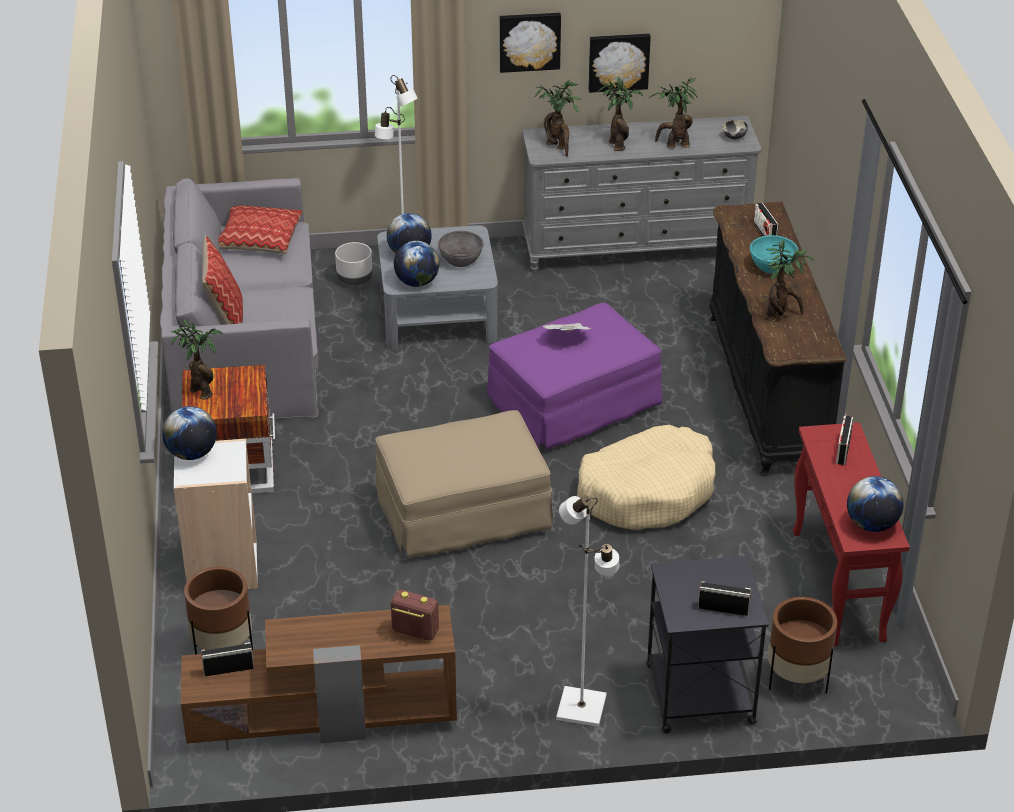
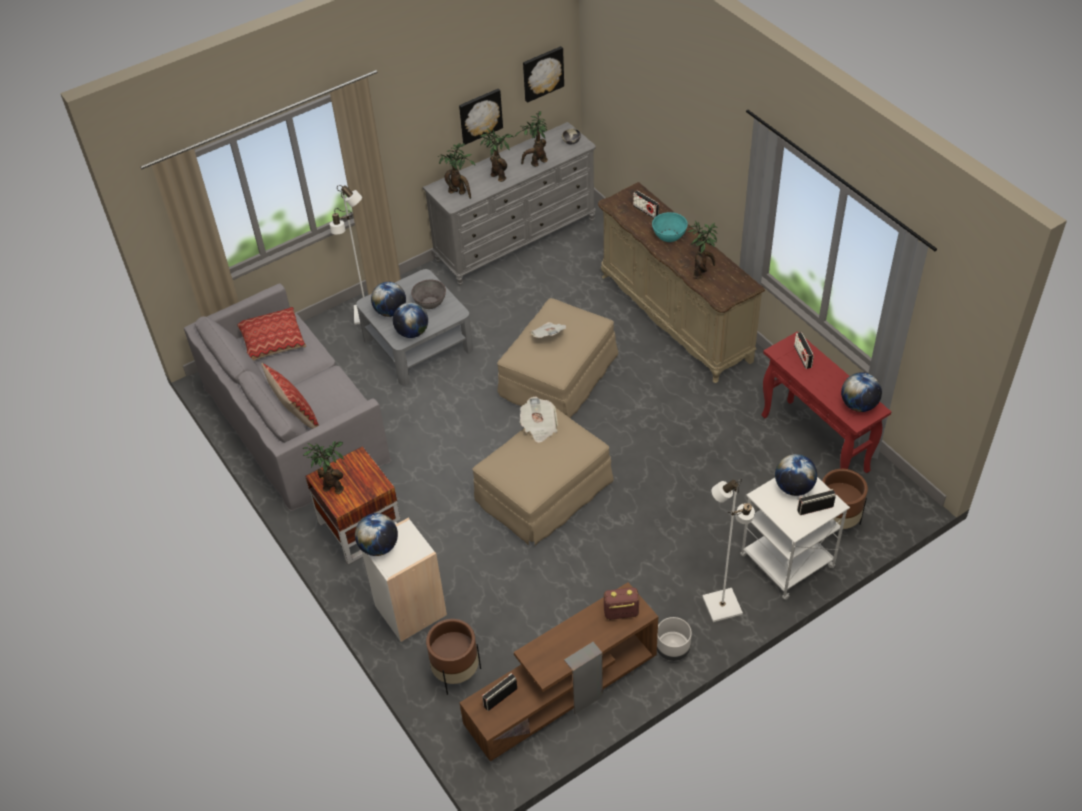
camera: 25 degrees left, 10 degrees up
grey planter [335,242,373,285] -> grey planter moved to [657,617,692,661]
purple ottoman [487,303,663,450] -> beige ottoman [497,298,618,418]
picture [500,13,561,73] -> picture moved to [523,46,564,103]
beige dog bed [577,425,715,530] -> none
black cart [646,556,769,734] -> white cart [740,477,850,600]
black cabinet [709,201,846,477] -> beige cabinet [598,182,765,383]
none -> newspaper [520,397,558,443]
none -> globe [775,454,817,496]

